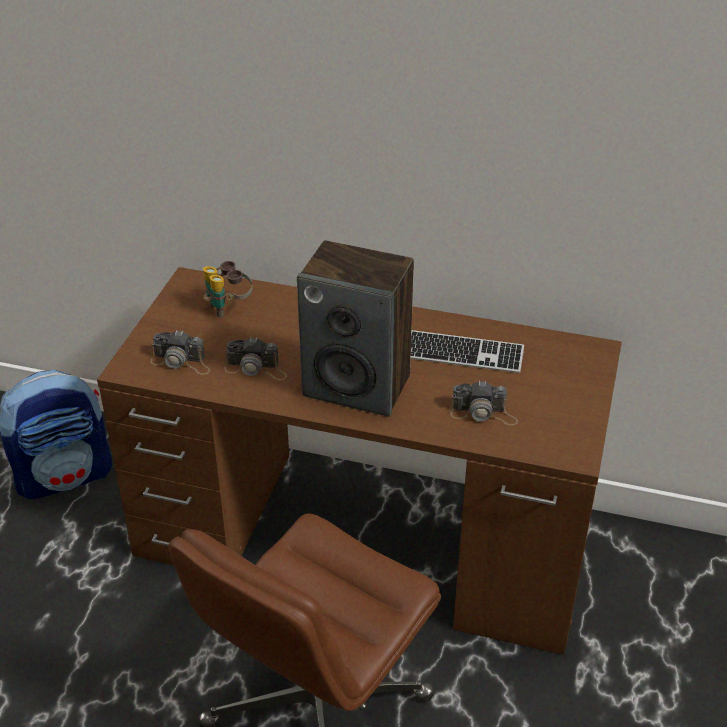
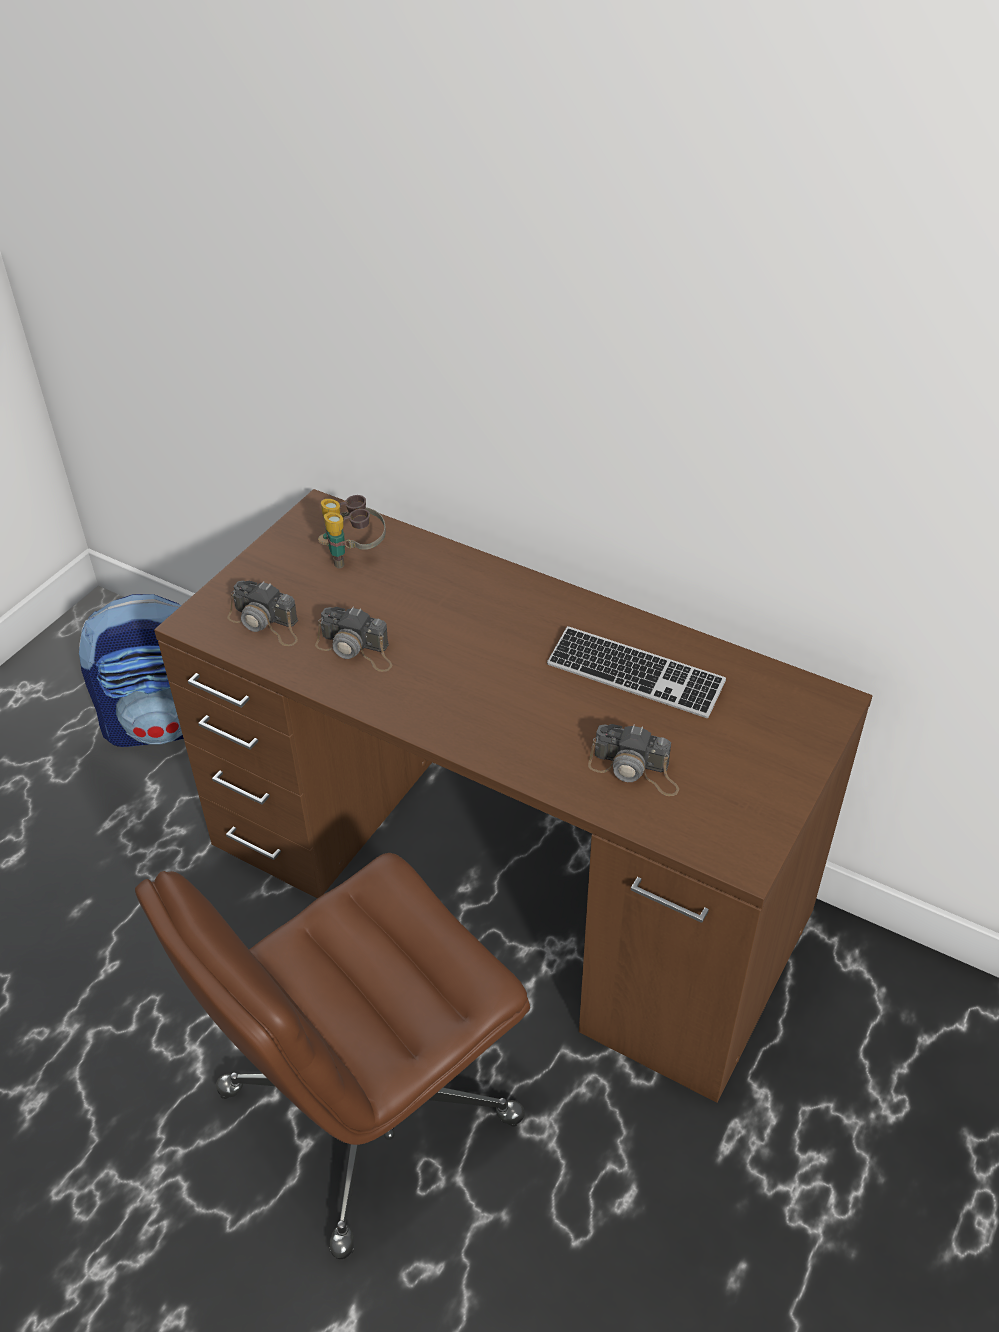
camera: 15 degrees right, 5 degrees up
speaker [297,240,414,417] -> none

